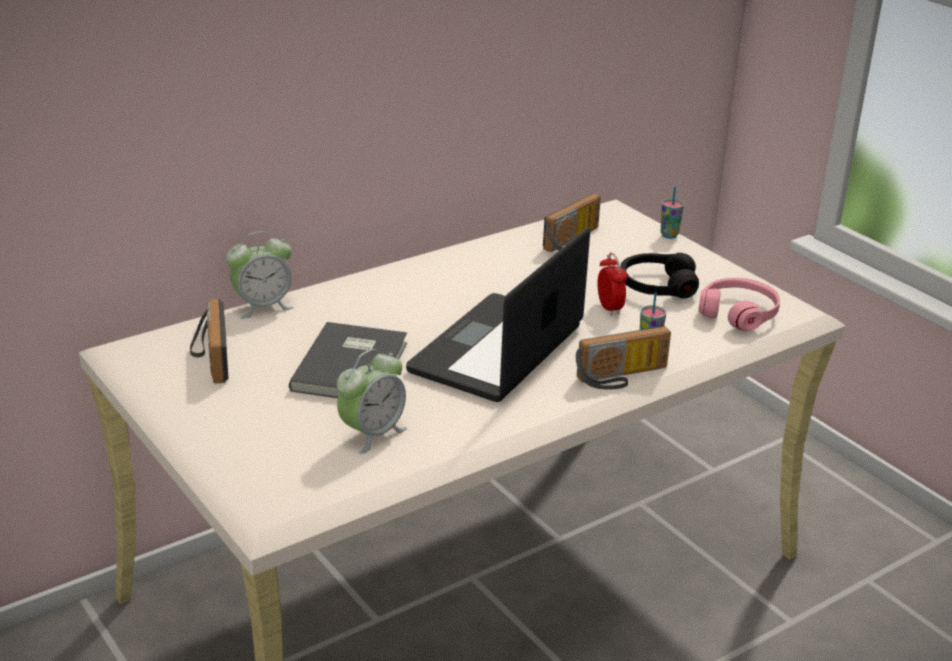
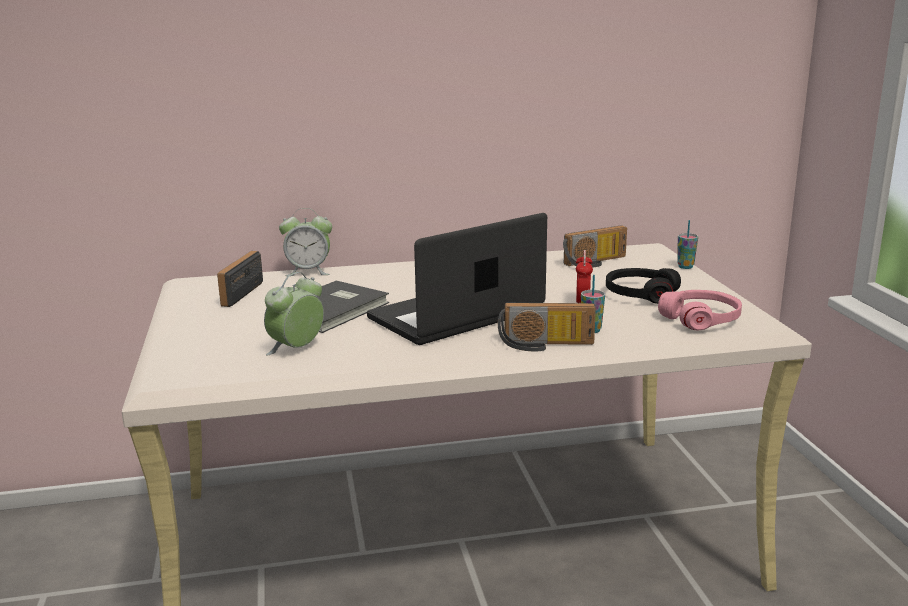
camera: 25 degrees right, 10 degrees down
alarm clock [337,349,407,454] -> alarm clock turned 150 degrees clockwise [264,272,324,356]

